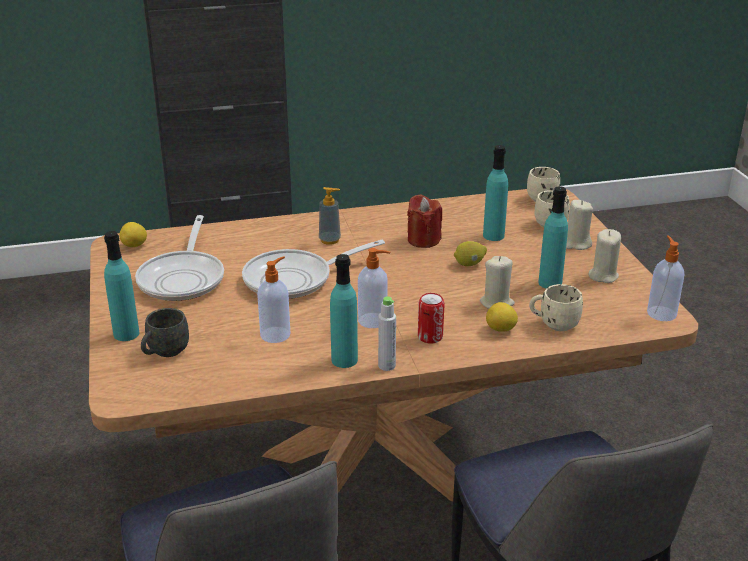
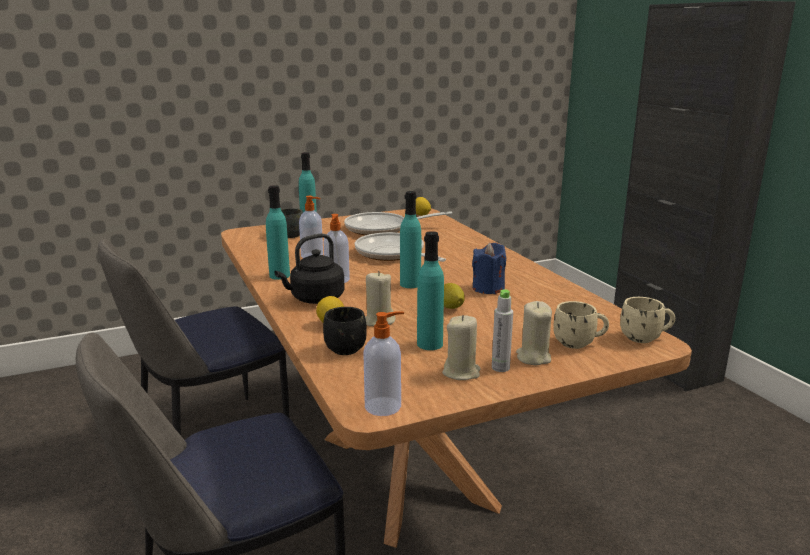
camera: 80 degrees right, 10 degrees down
soap dispenser [319,187,341,245] -> none
grey bottle [378,296,396,371] -> grey bottle moved to [492,289,513,372]
red candle [407,195,442,248] -> blue candle [472,243,506,294]
can [418,293,444,344] -> black kettle [275,233,345,304]
turquoise bottle [483,145,508,241] -> turquoise bottle moved to [400,191,421,288]
beige mug [529,284,583,331] -> black mug [323,307,367,355]

